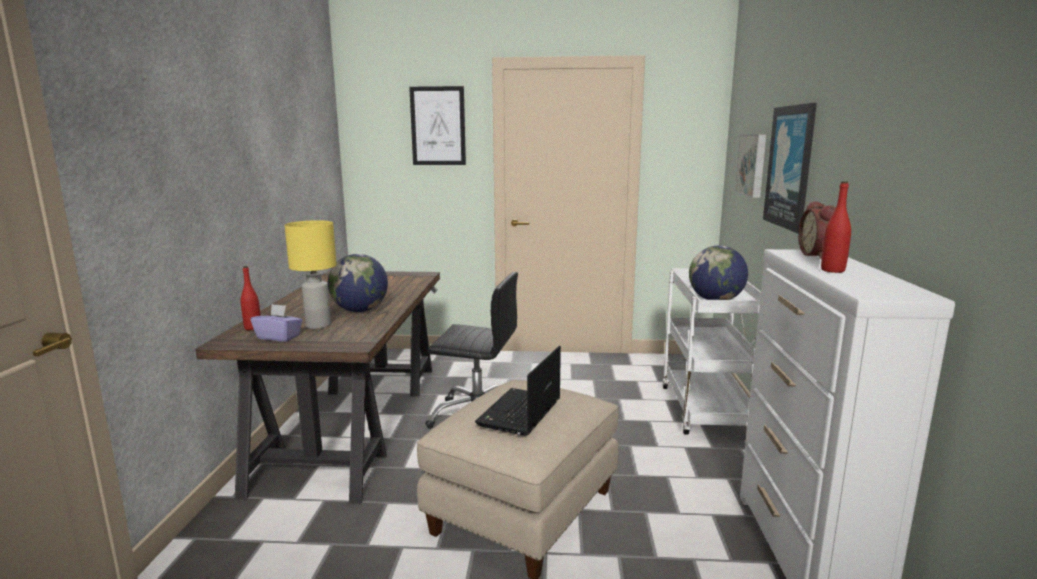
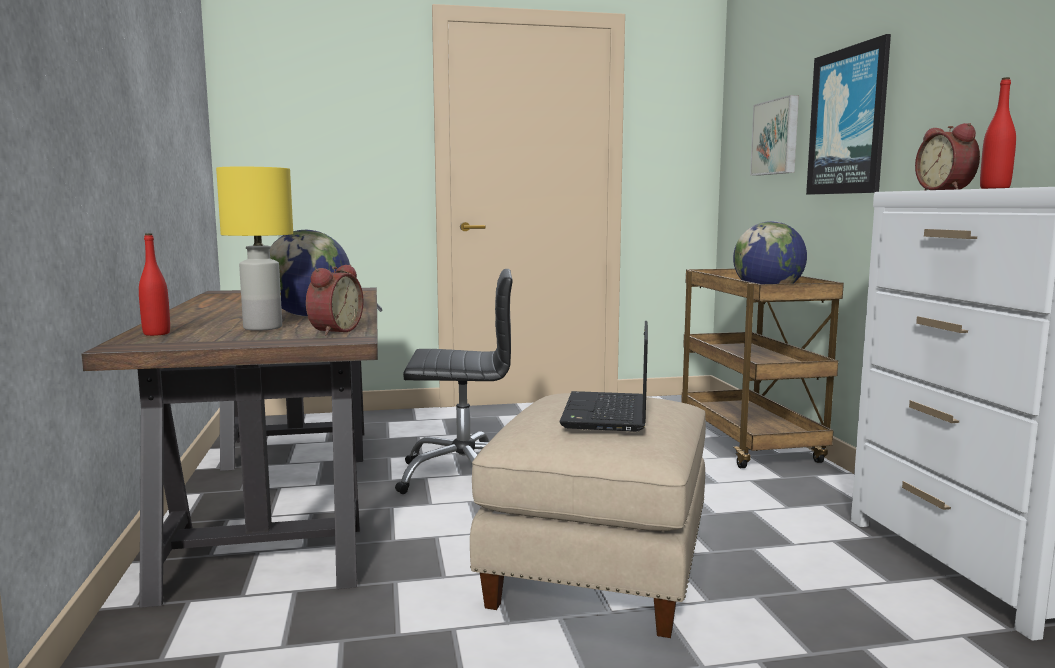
camera: 15 degrees left, 5 degrees down
purple tissue box [251,304,303,342] -> none
picture [409,86,466,165] -> none
white cart [662,268,761,435] -> brown cart [681,269,844,468]
none -> alarm clock [306,265,364,335]

